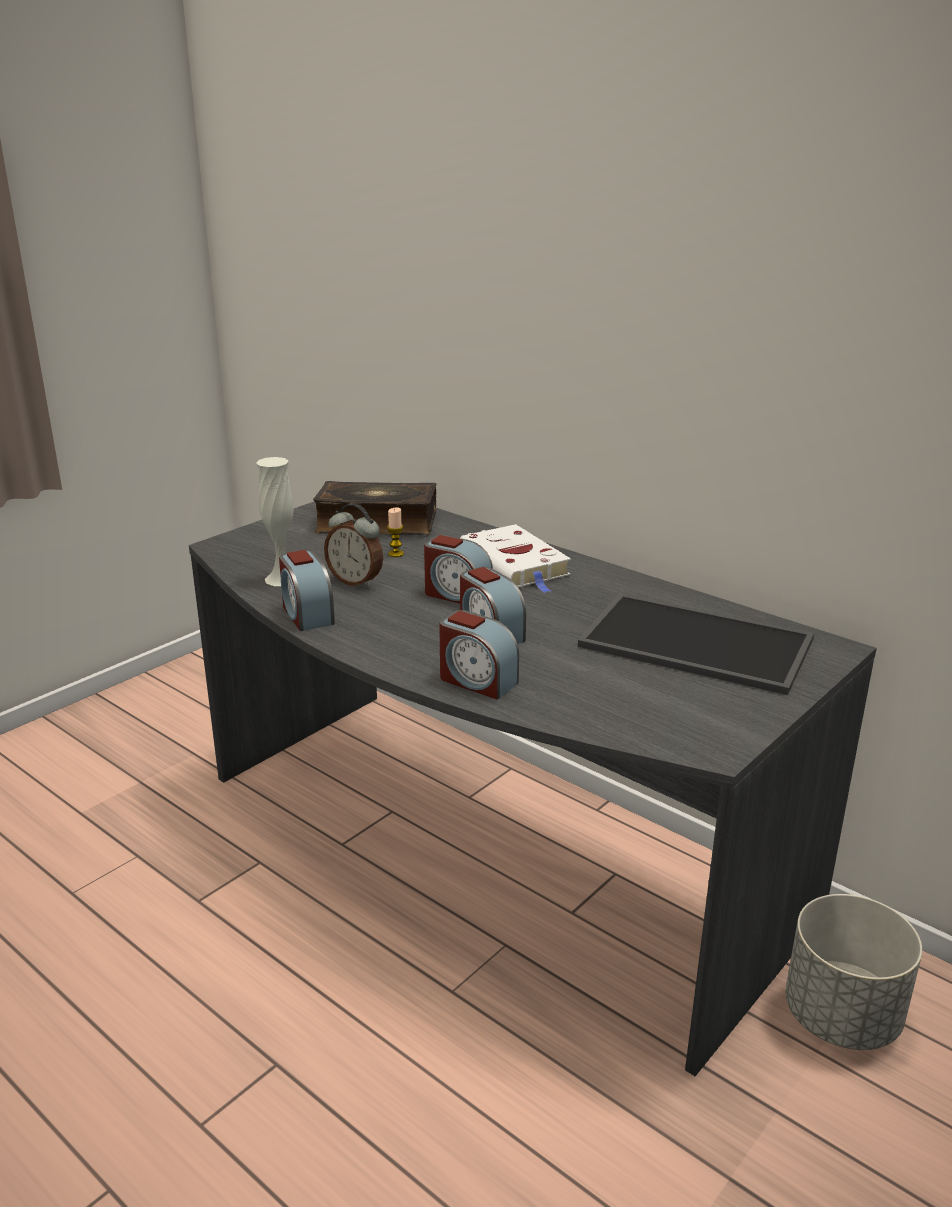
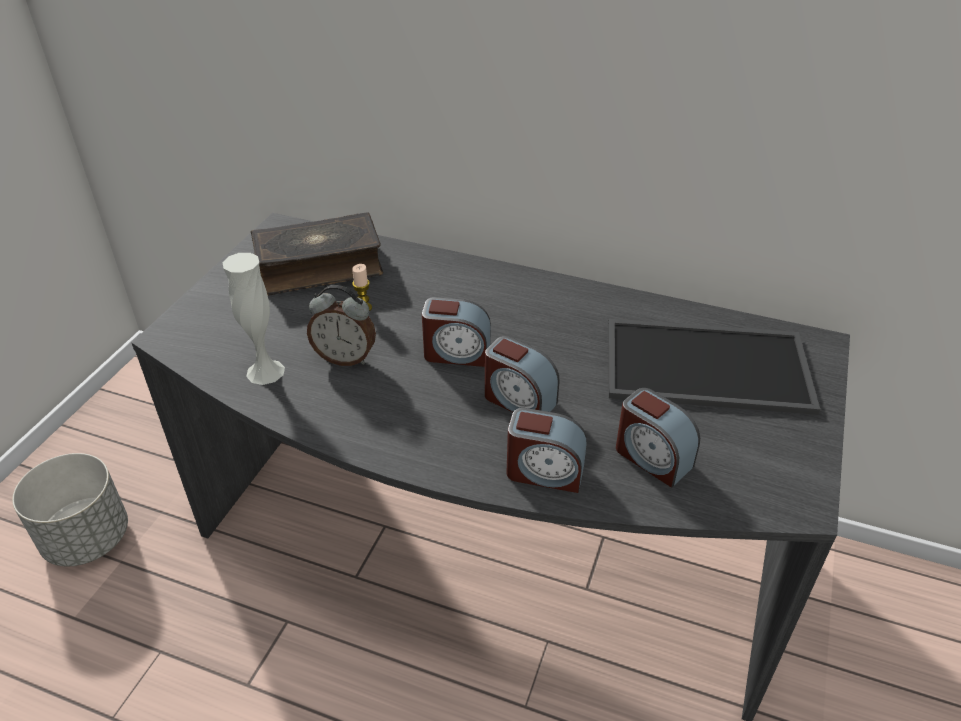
camera: 20 degrees left, 15 degrees up
alarm clock [279,550,335,631] -> alarm clock moved to [616,388,700,488]
white book [460,524,571,593] -> none
grey planter [786,894,922,1050] -> grey planter moved to [12,453,128,566]

